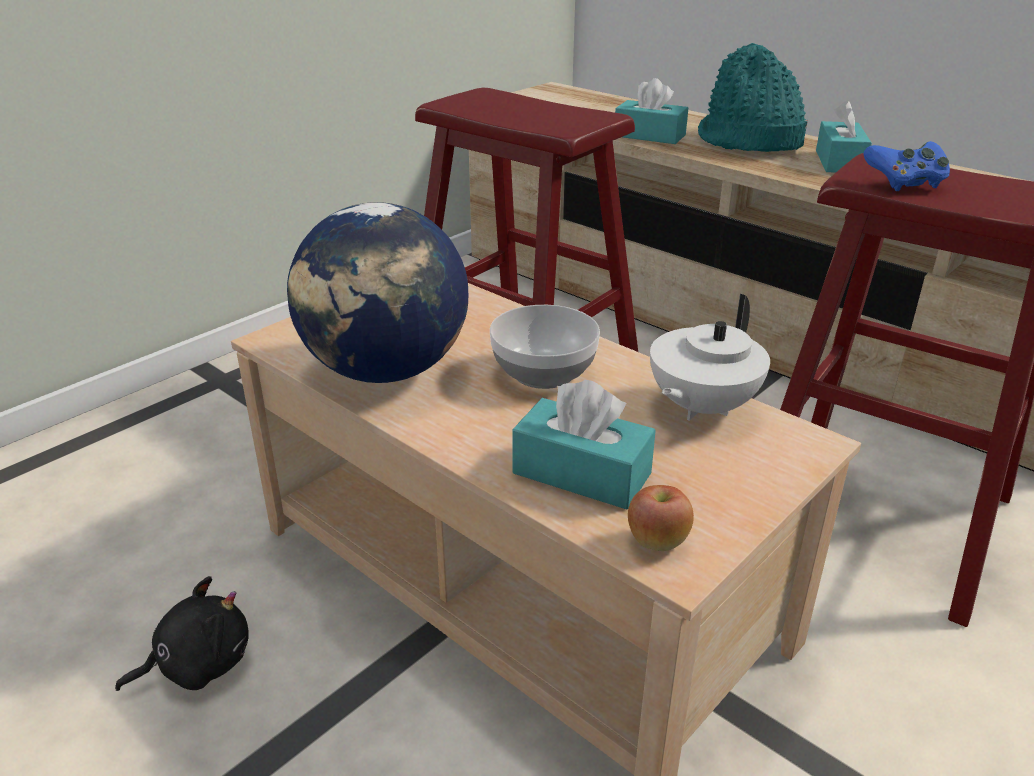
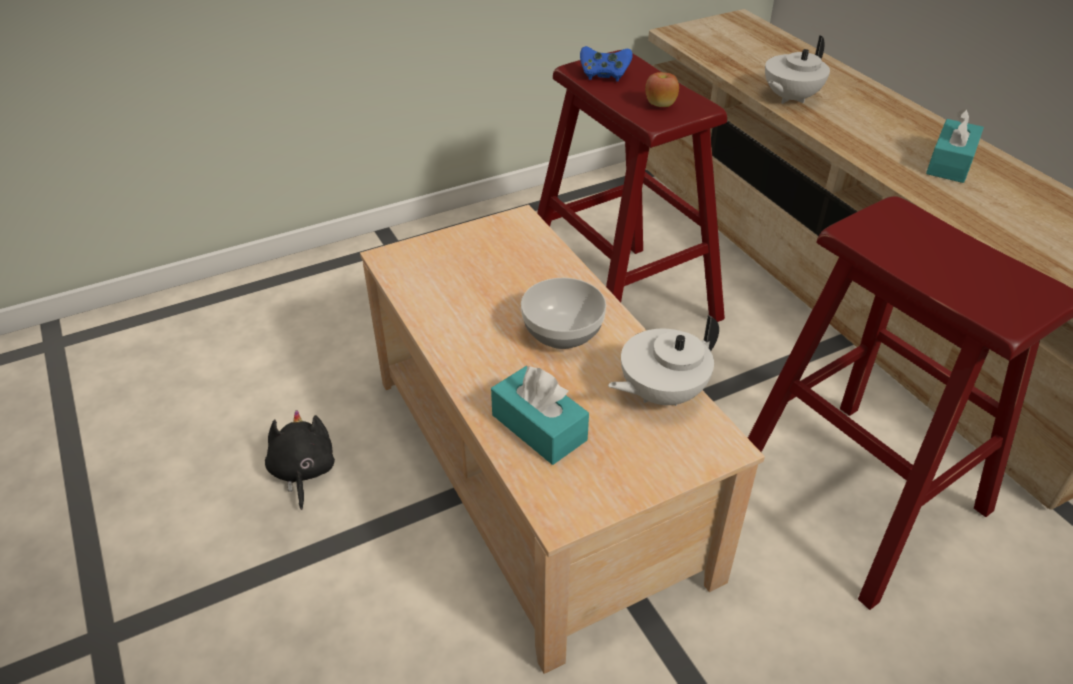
camera: 20 degrees right, 10 degrees up
black plush toy [115,576,249,691] -> black plush toy turned 90 degrees counterclockwise [265,410,335,510]
globe [287,202,468,383] -> none
turquoise tissue box [615,78,688,144] -> white teapot [765,35,830,104]
apple [628,485,694,551] -> apple moved to [645,72,679,107]
turquoise hat [698,43,808,152] -> none
blue game controller [864,141,950,191] -> blue game controller moved to [580,46,633,82]

